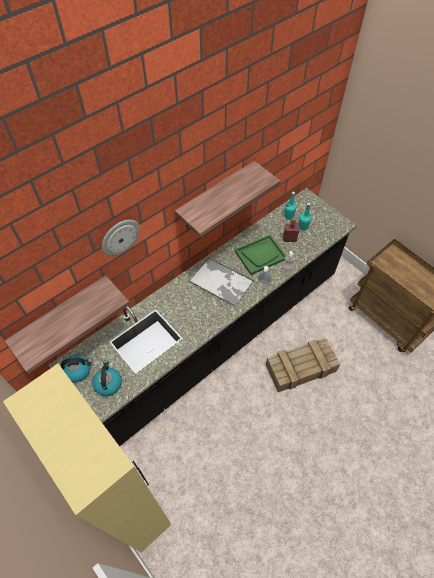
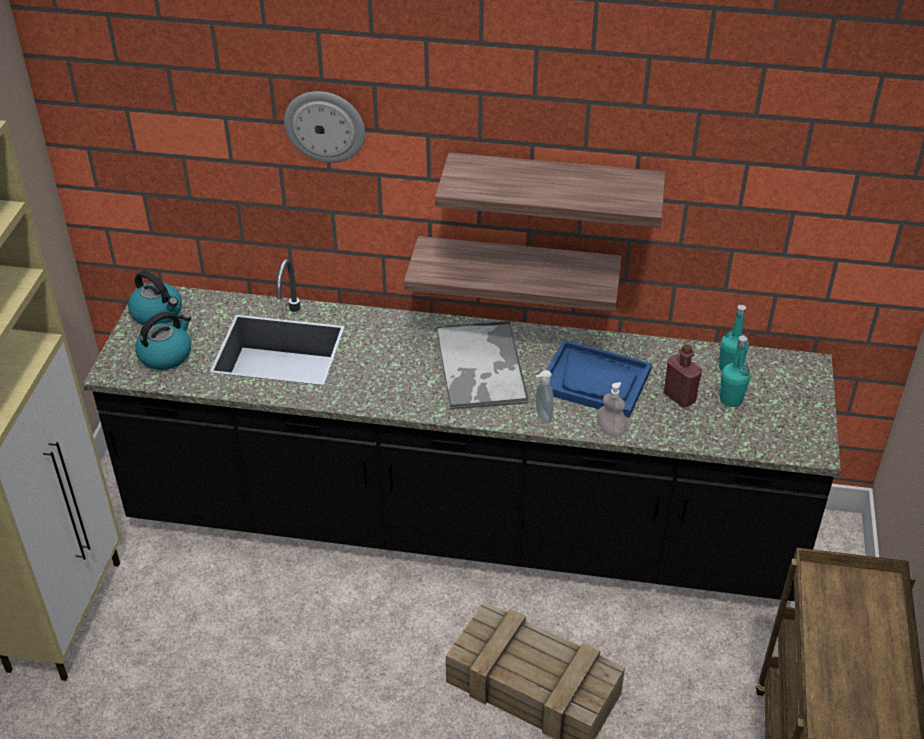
camera: 50 degrees right, 15 degrees down
shelf [4,275,130,374] -> shelf moved to [404,236,622,312]
green tray [235,234,286,275] -> blue tray [541,340,652,418]

